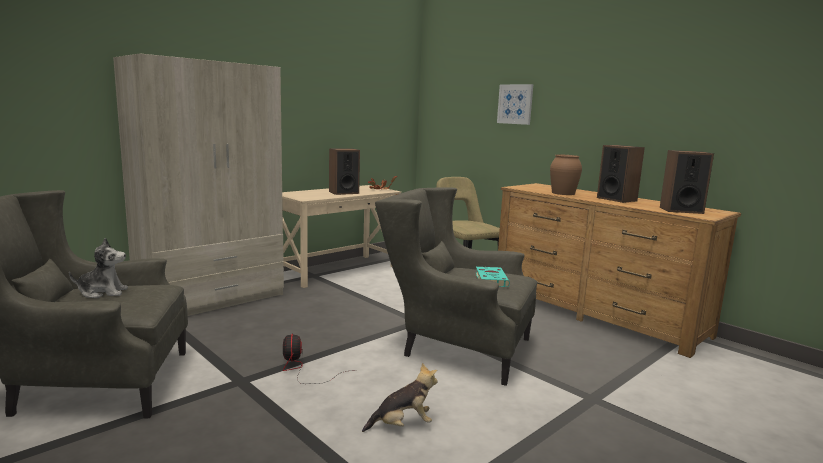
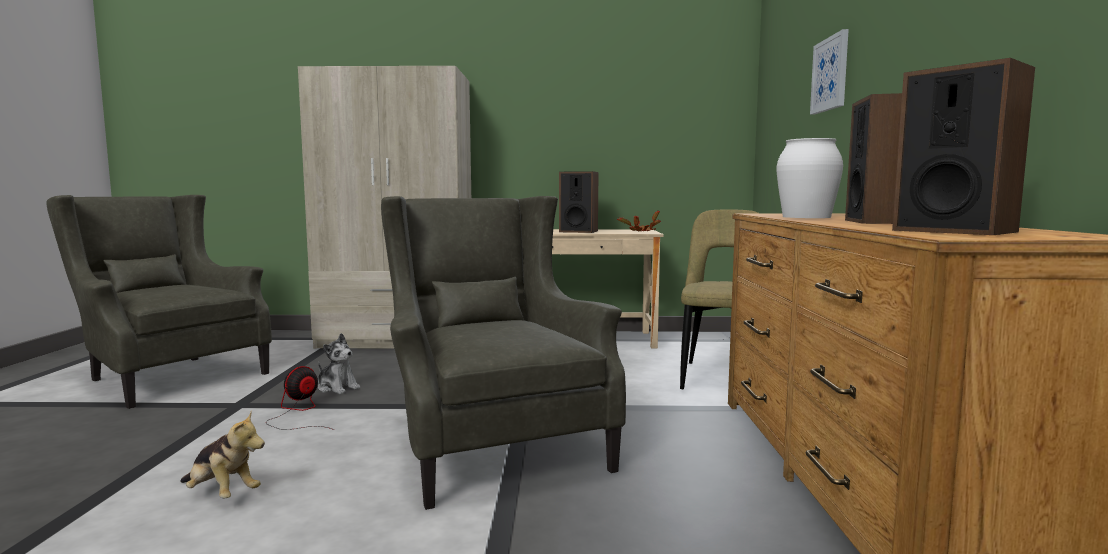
camera: 45 degrees right, 5 degrees down
plush toy [69,238,128,298] -> plush toy moved to [318,333,360,394]
turquoise book [476,267,510,287] -> none
brown vase [550,155,582,195] -> white vase [777,138,843,218]

